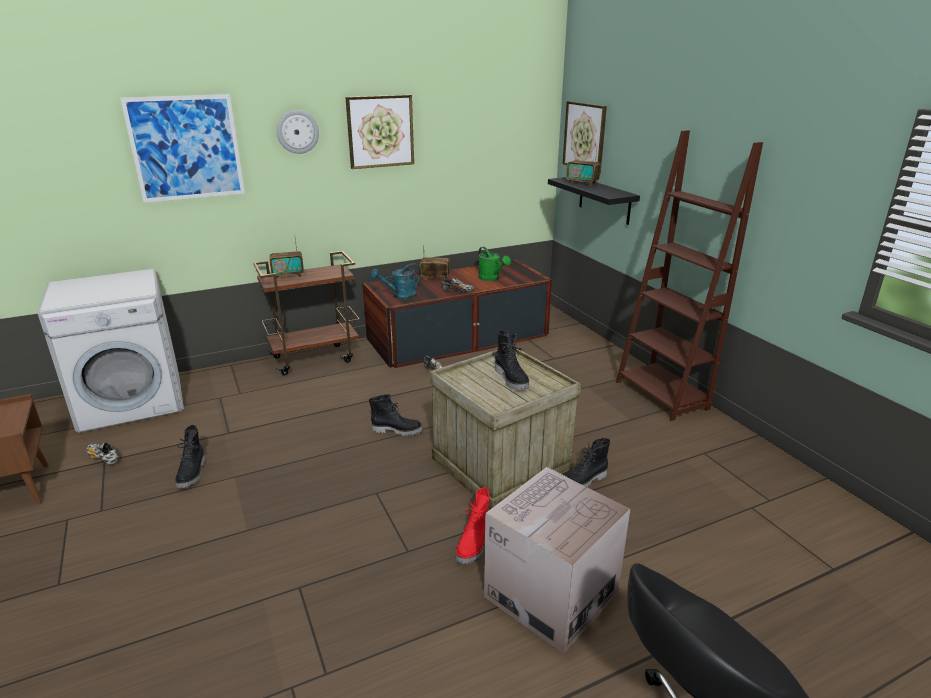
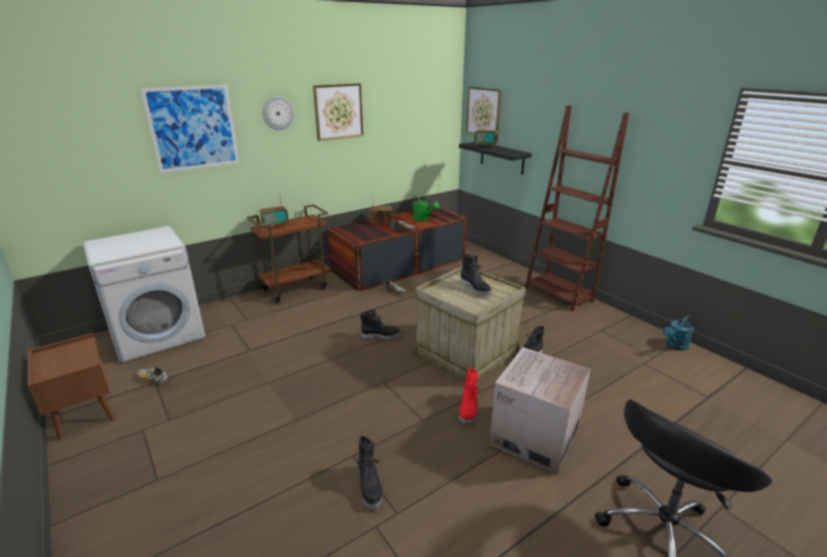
camera: 10 degrees left, 0 degrees up
black boot [175,425,205,489] -> black boot moved to [358,436,383,509]
turquoise watering can [371,263,421,300] -> turquoise watering can moved to [663,316,694,351]

